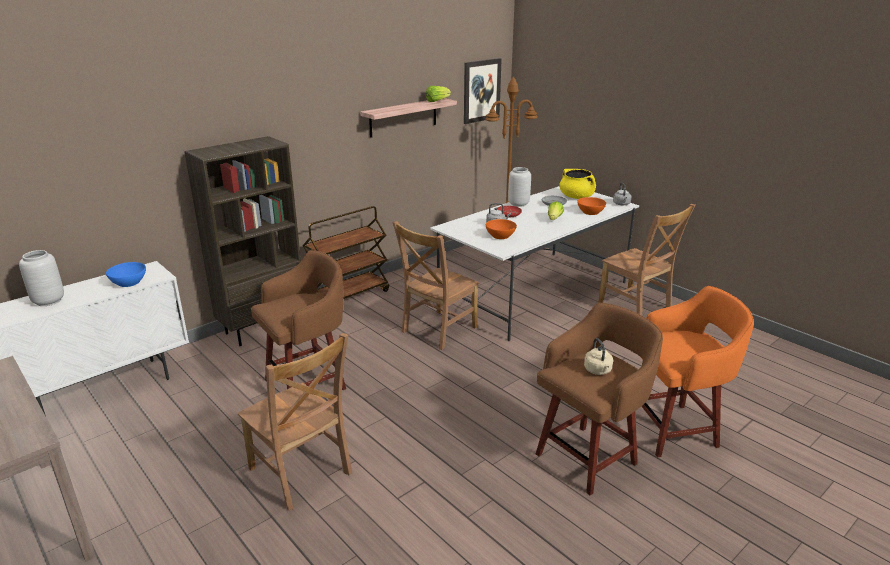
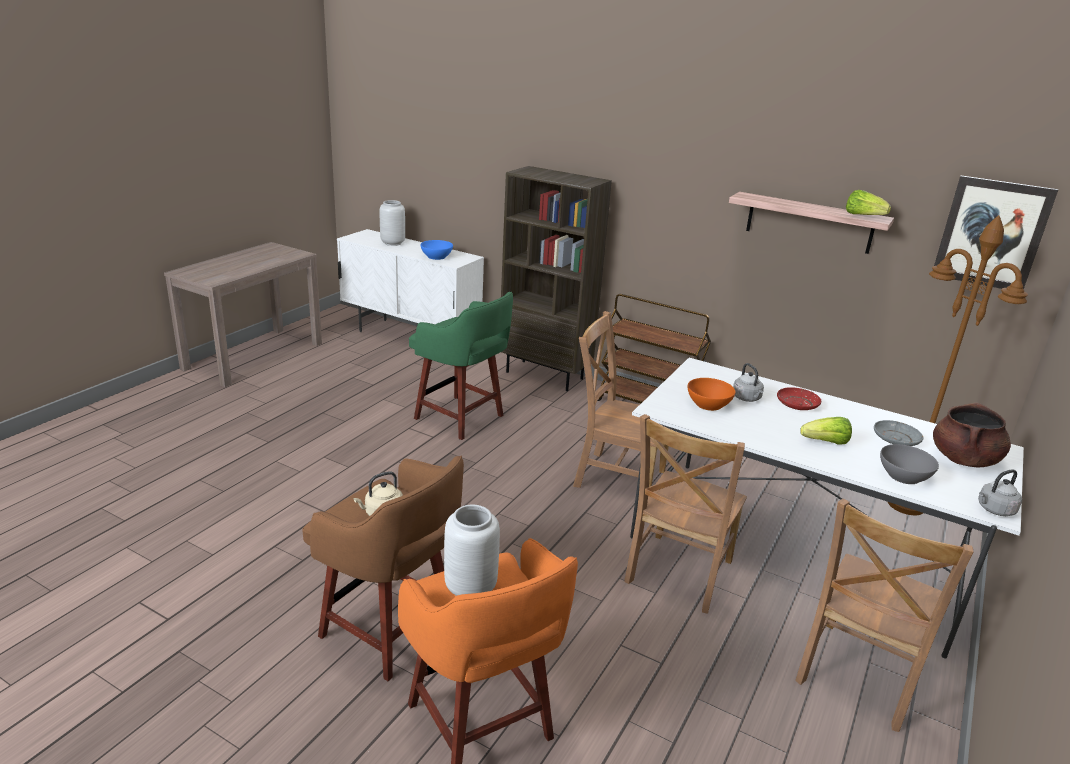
camera: 70 degrees right, 0 degrees up
brown chair [238,333,352,511] -> brown chair moved to [624,414,747,613]
brown stool [251,250,346,390] -> green stool [409,292,513,440]
grey vase [508,167,531,207] -> grey vase moved to [444,505,500,596]
yellow cooking pot [559,169,596,199] -> brown cooking pot [933,402,1011,467]
orange bowl [577,197,606,215] -> grey bowl [880,444,939,484]

